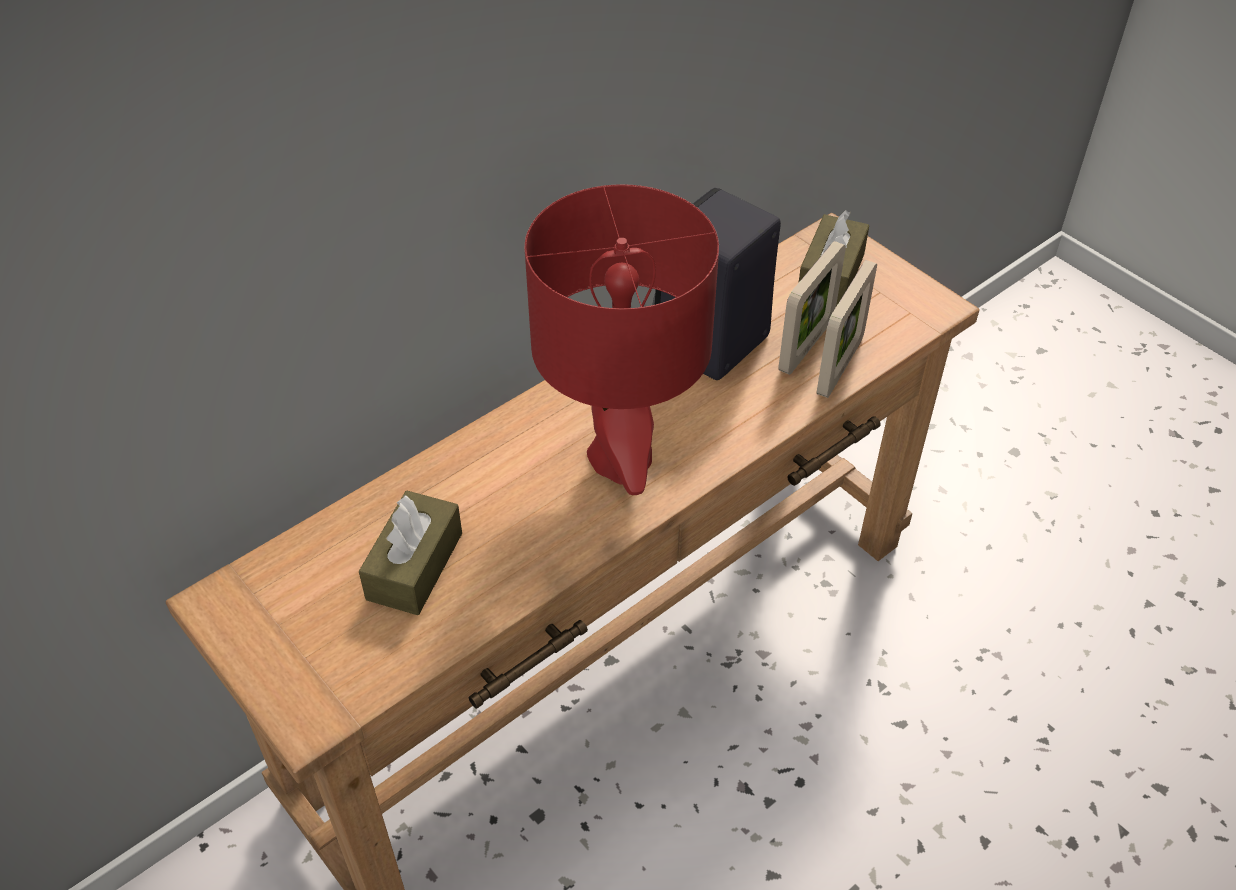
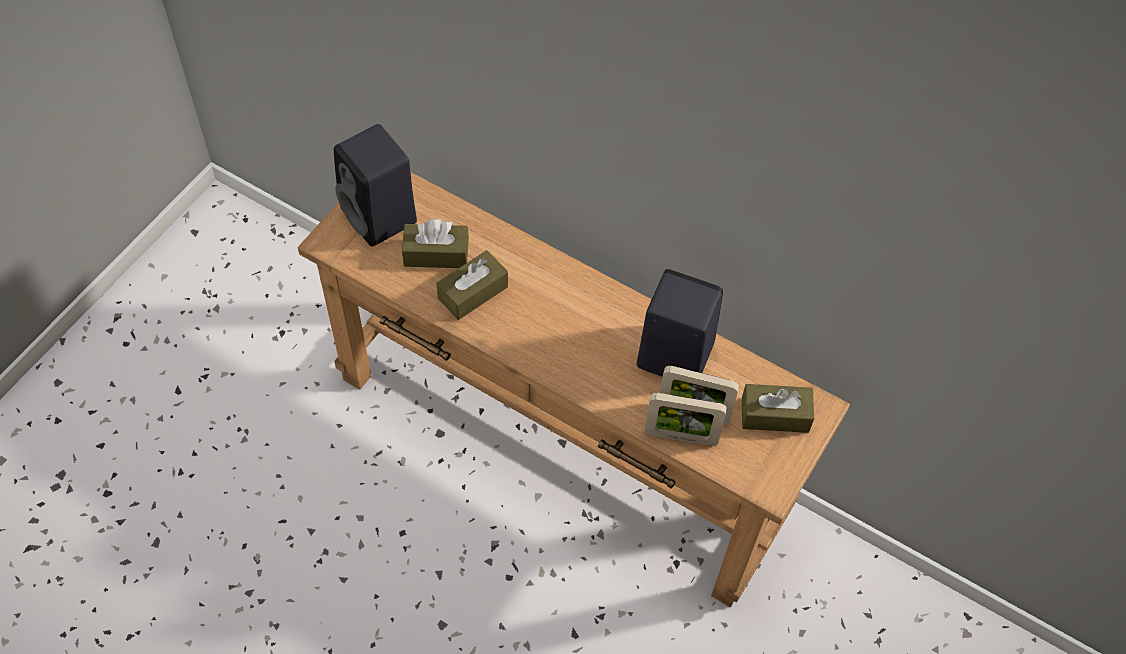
camera: 70 degrees right, 10 degrees up
red table lamp [525,184,719,495] -> none
none -> black speaker [334,124,417,247]
none -> brown tissue box [436,250,508,320]

